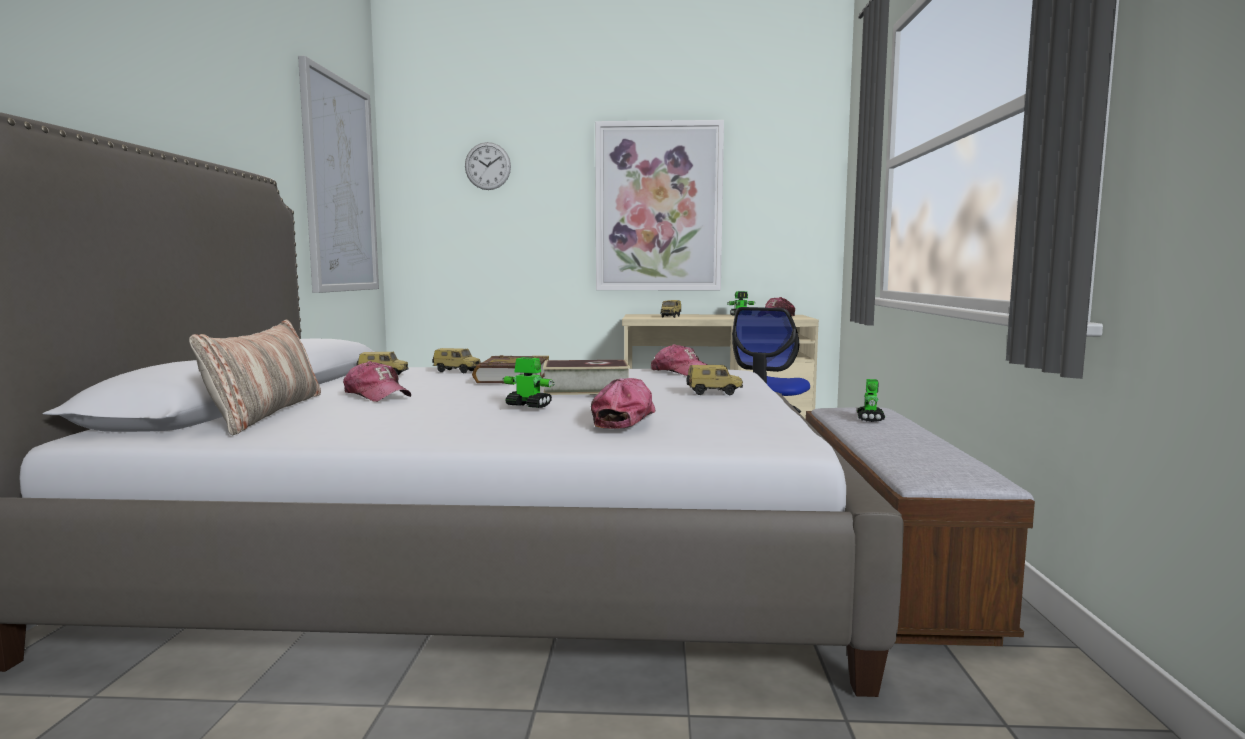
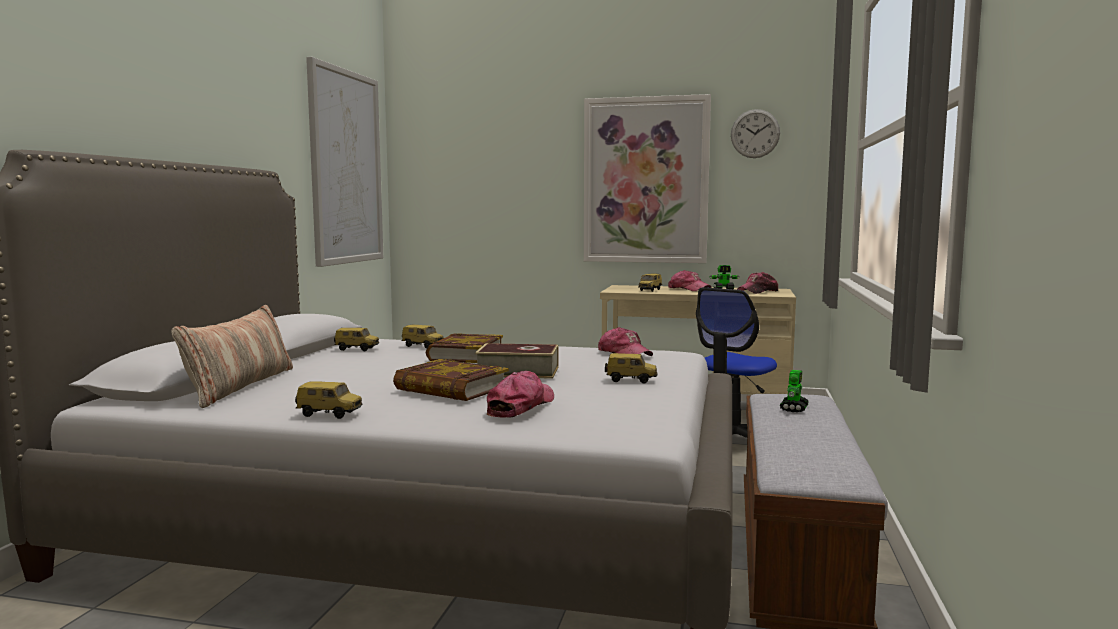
camera: 10 degrees right, 0 degrees up
cap [343,361,411,402] -> cap moved to [668,270,712,291]
wall clock [465,142,511,190] -> wall clock moved to [731,109,780,158]
toy robot [502,357,555,408] -> book [393,359,509,401]
none -> toy car [295,381,363,419]

